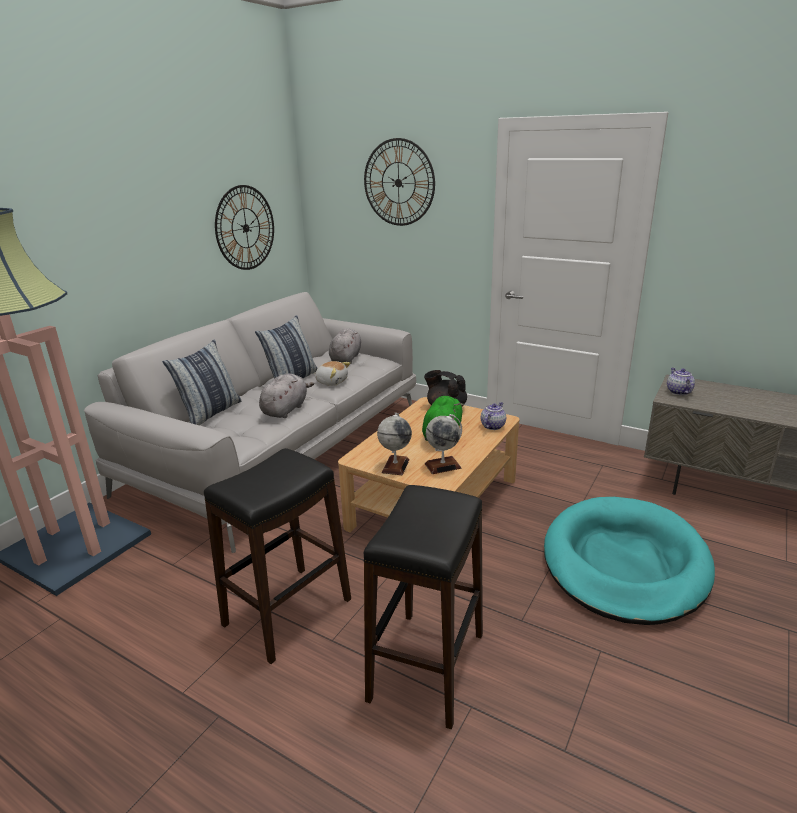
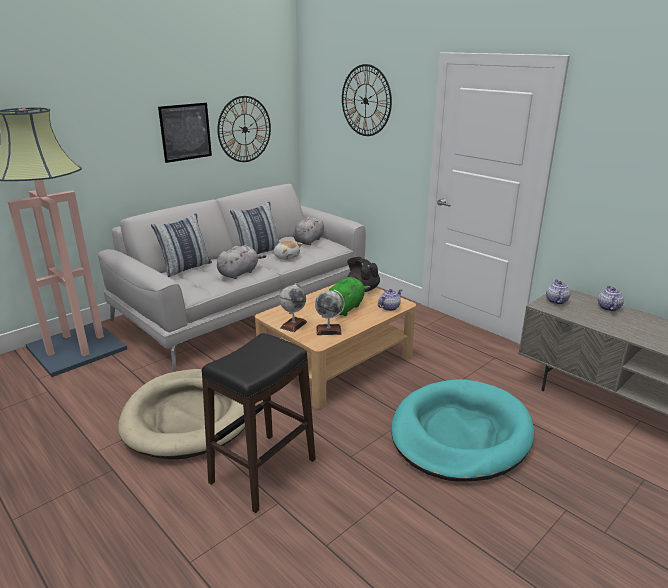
camera: 15 degrees right, 0 degrees up
black stool [204,448,351,664] -> beige dog bed [118,369,245,459]
none -> picture [158,103,212,163]
none -> teapot [598,286,624,311]

